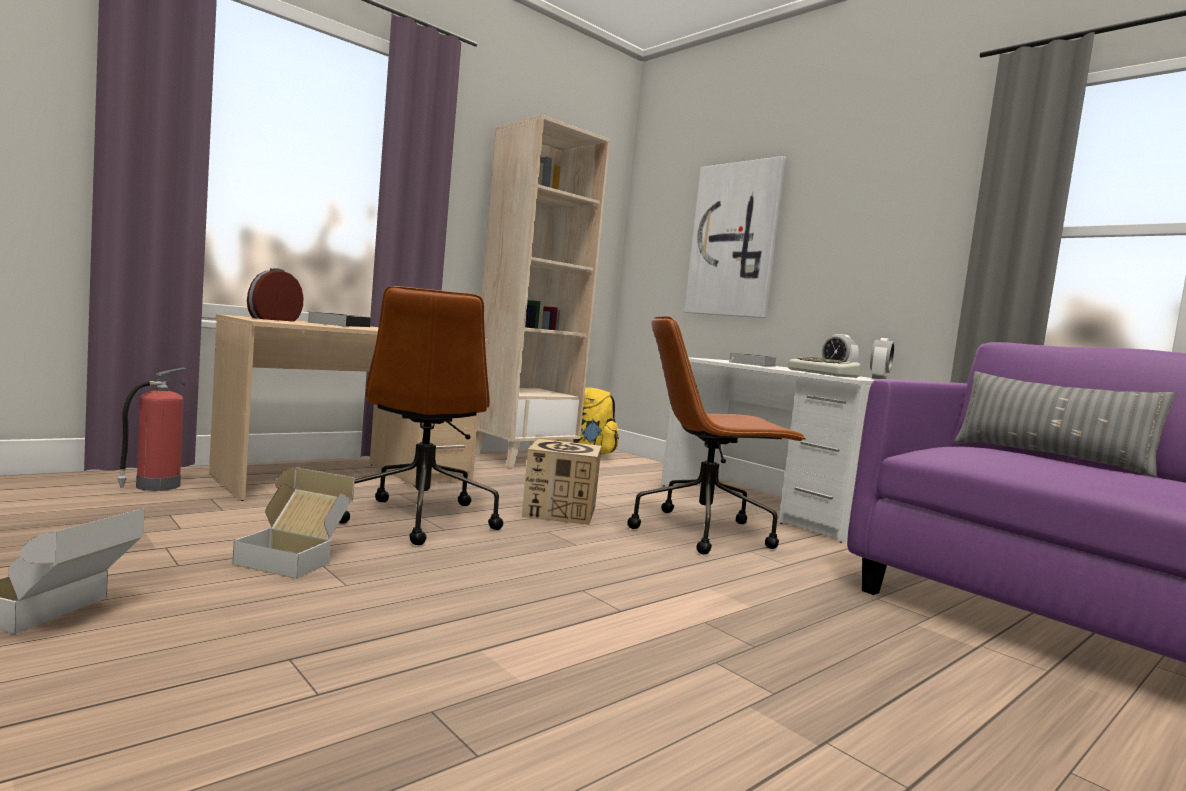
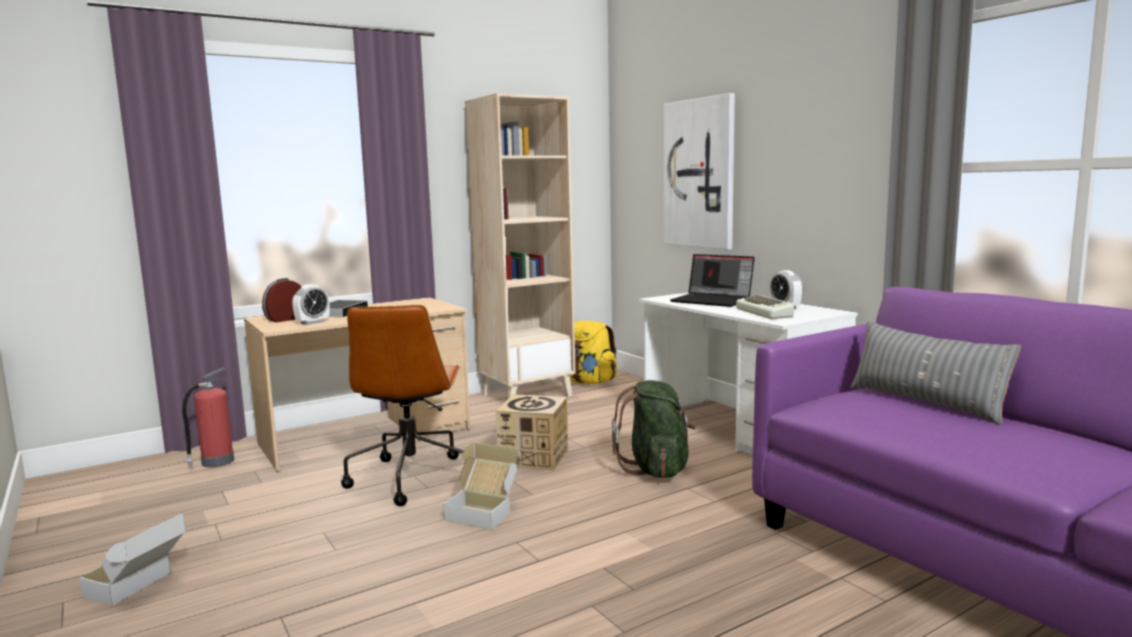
camera: 10 degrees right, 5 degrees up
cardboard box [232,467,355,579] -> cardboard box moved to [443,442,520,530]
brown office chair [627,316,806,554] -> green backpack [612,380,696,478]
book [729,353,776,366] -> laptop [670,254,755,307]
alarm clock [870,338,894,379] -> alarm clock moved to [292,284,330,325]

